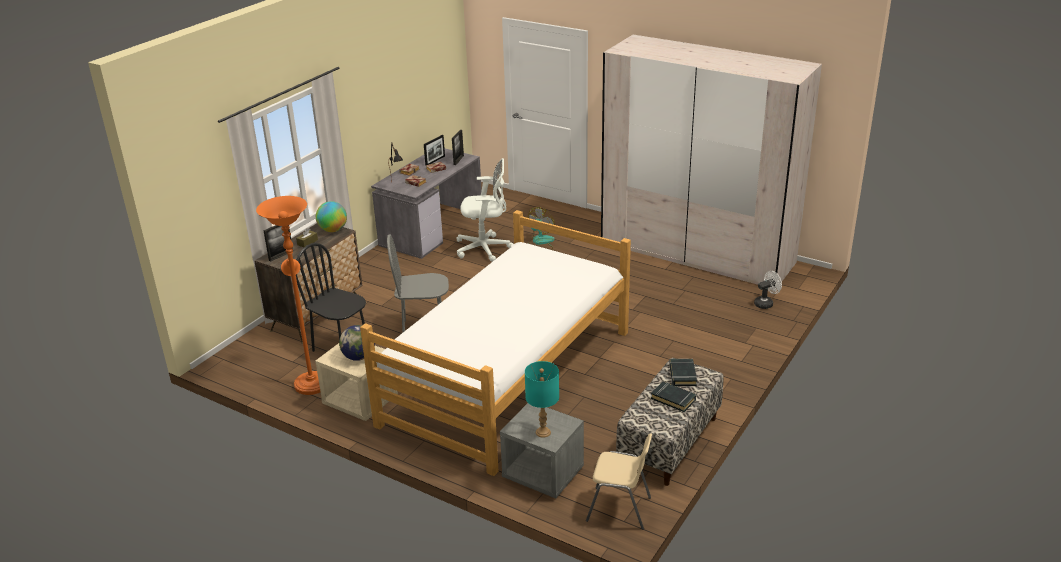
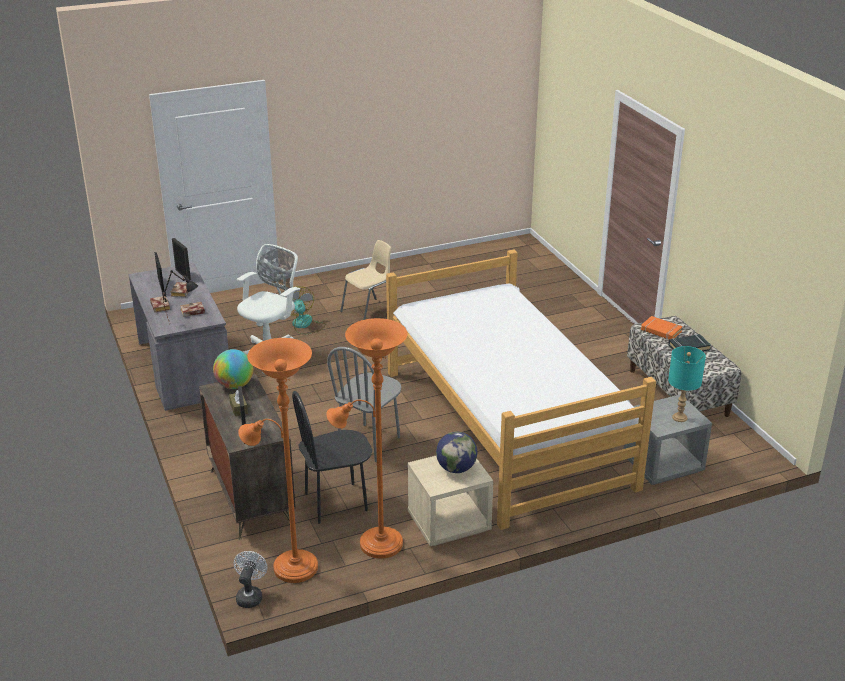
camera: 55 degrees left, 0 degrees up
beige chair [586,433,652,530] -> beige chair moved to [340,240,391,320]
beige wardrobe [601,35,822,289] -> none
black book [669,359,697,386] -> orange book [641,316,682,340]
white fan [754,271,782,309] -> white fan moved to [234,551,267,608]
none -> orange floor lamp [238,338,318,583]

